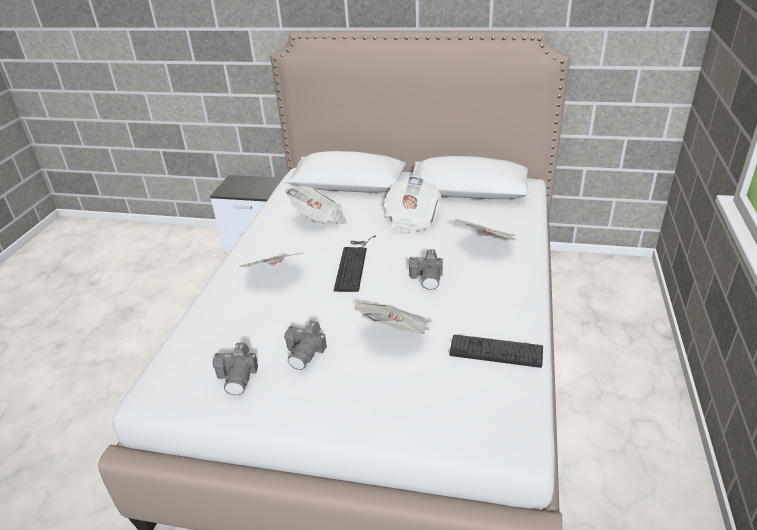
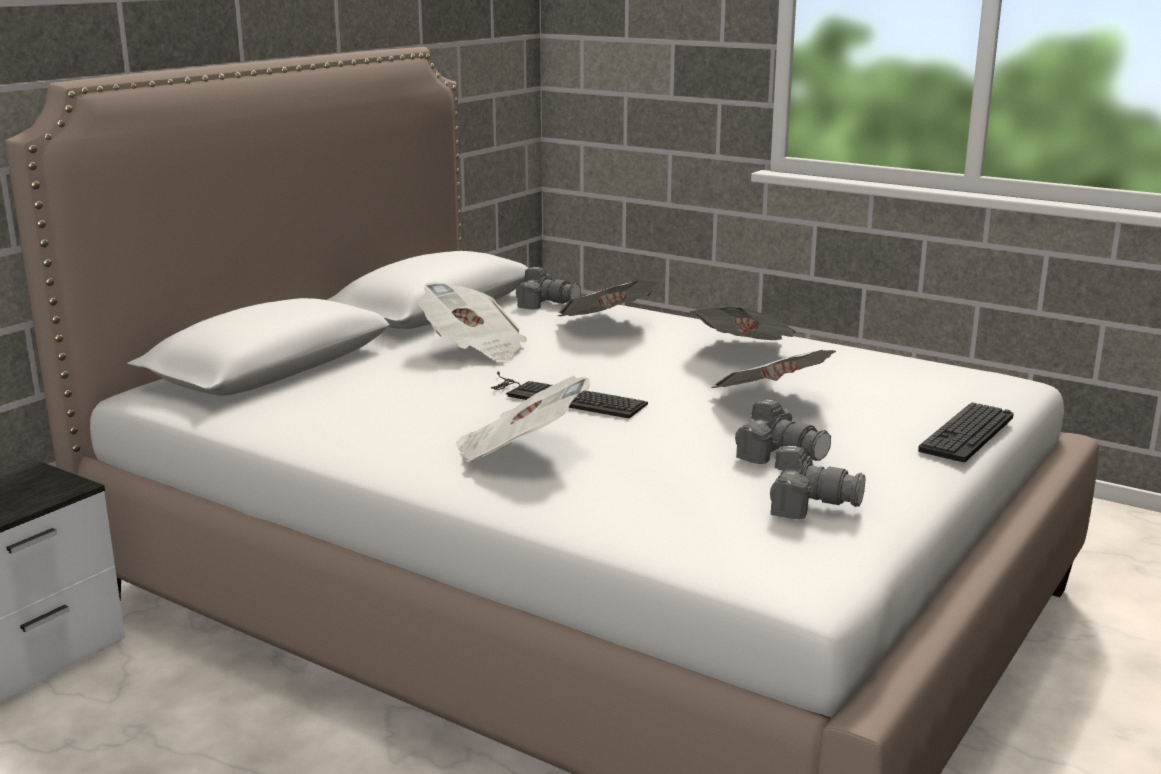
camera: 70 degrees left, 15 degrees down
newspaper [285,186,347,224] -> newspaper moved to [690,307,796,340]
camera [408,249,444,290] -> camera moved to [516,267,581,310]
keyboard [449,335,543,368] -> keyboard moved to [918,402,1014,462]

